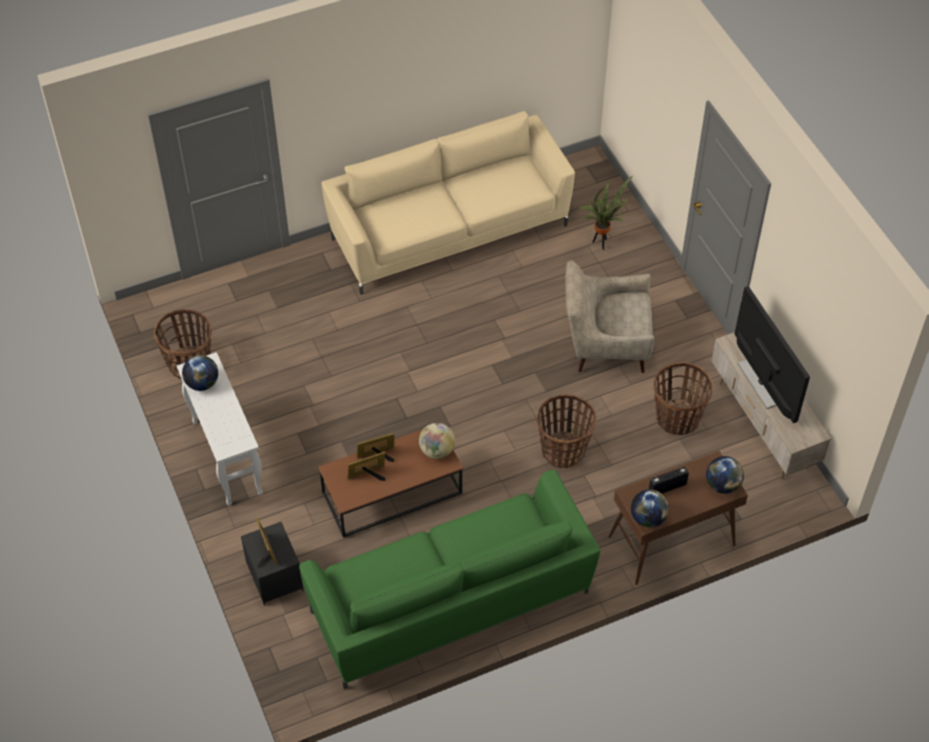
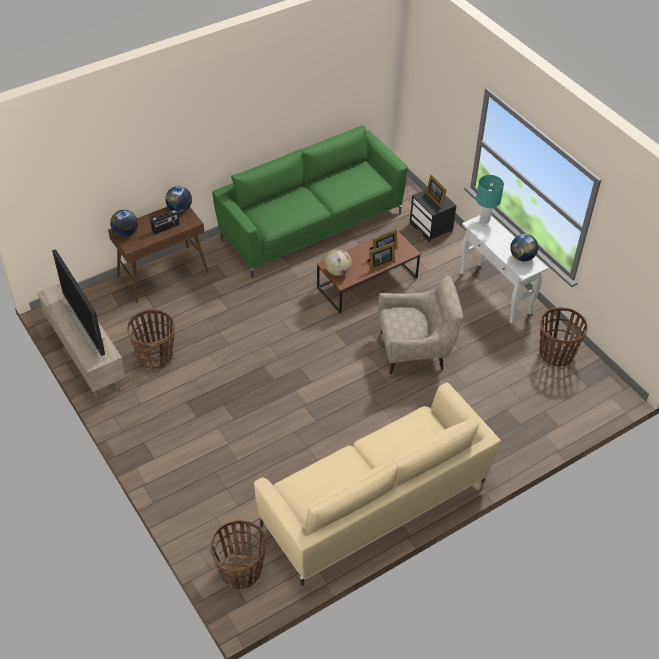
camera: 170 degrees right, 5 degrees down
basket [537,394,596,468] -> basket moved to [210,520,266,589]
beige armchair [566,260,654,373] -> beige armchair moved to [378,276,463,375]
potted plant [580,176,632,250] -> none
none -> turquoise table lamp [476,175,504,223]

